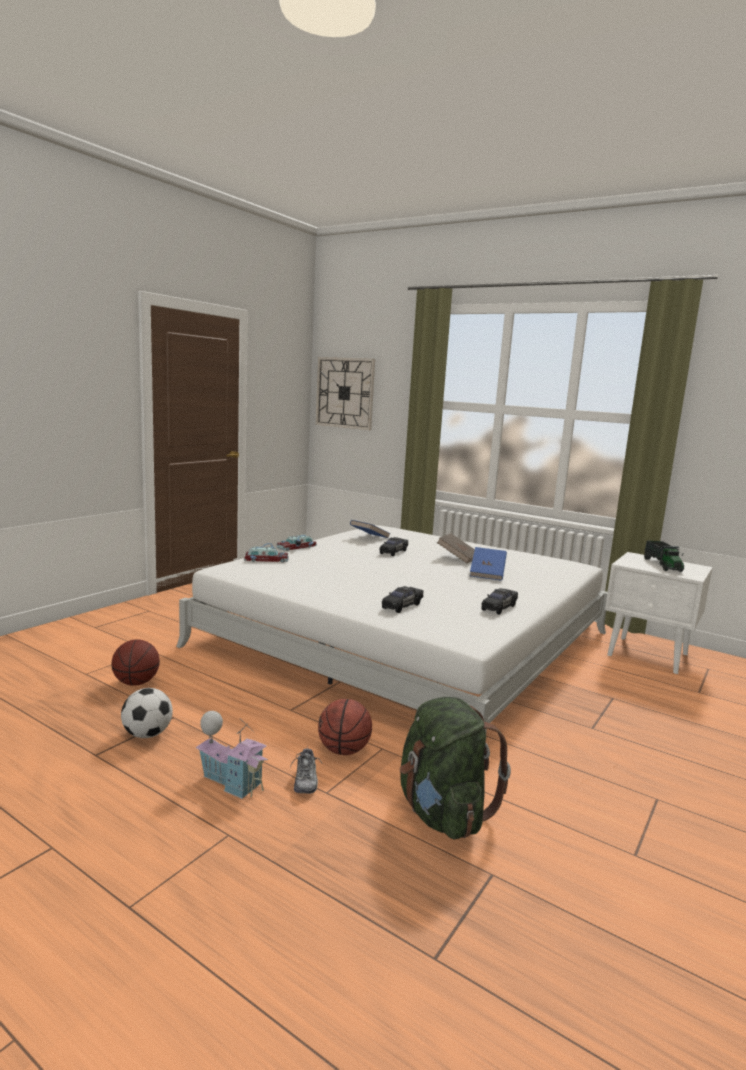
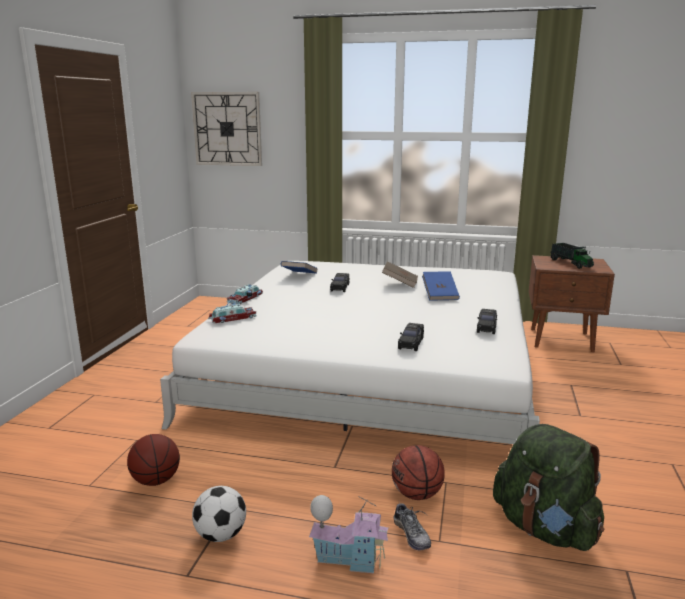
camera: 20 degrees left, 5 degrees up
white nightstand [605,552,713,674] -> brown nightstand [529,255,615,352]

